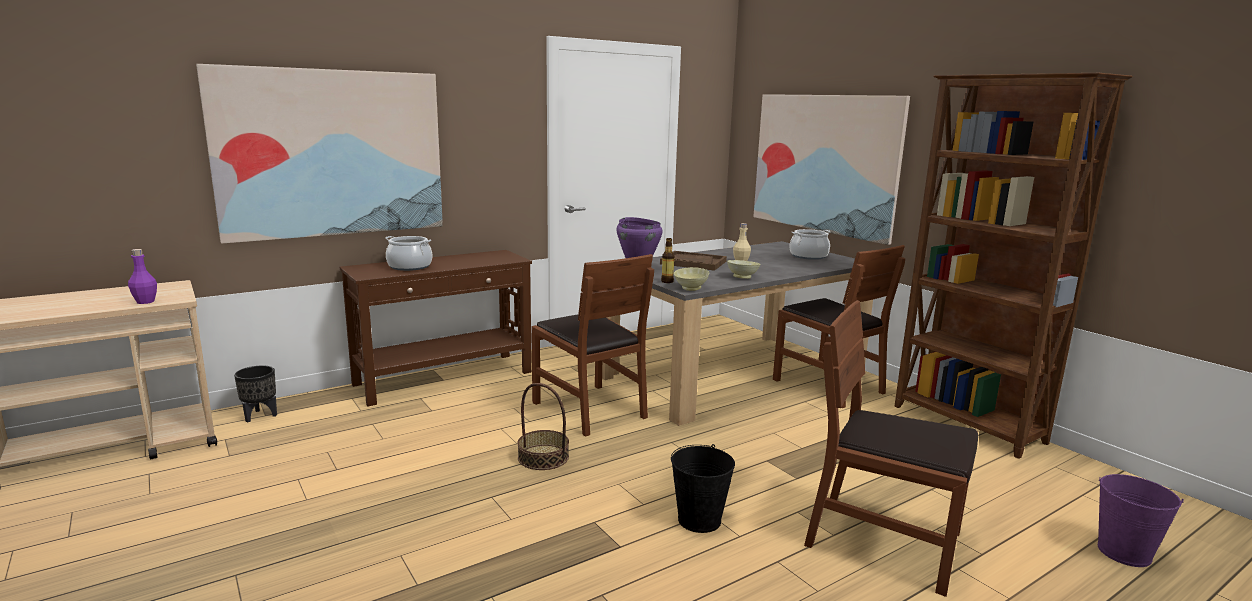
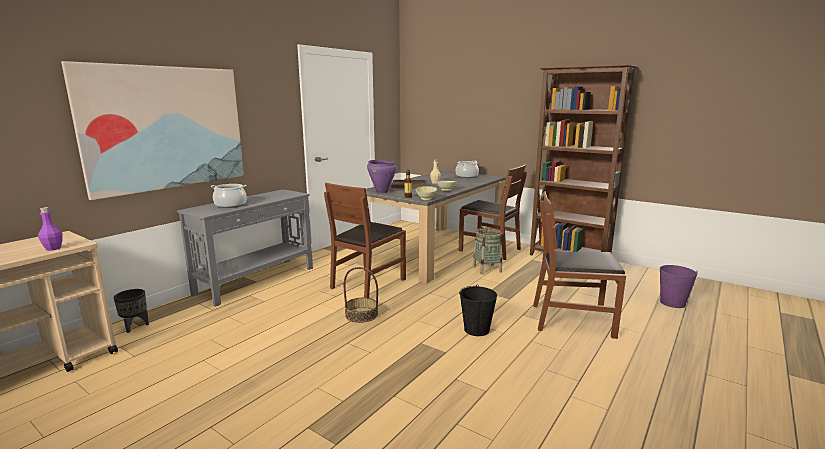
camera: 20 degrees left, 0 degrees up
brown console table [340,250,532,406] -> grey console table [177,189,313,307]
brown chair [531,254,654,437] -> brown chair turned 90 degrees clockwise [324,183,406,298]
picture [754,94,910,245] -> none
none -> basket [473,227,502,274]

